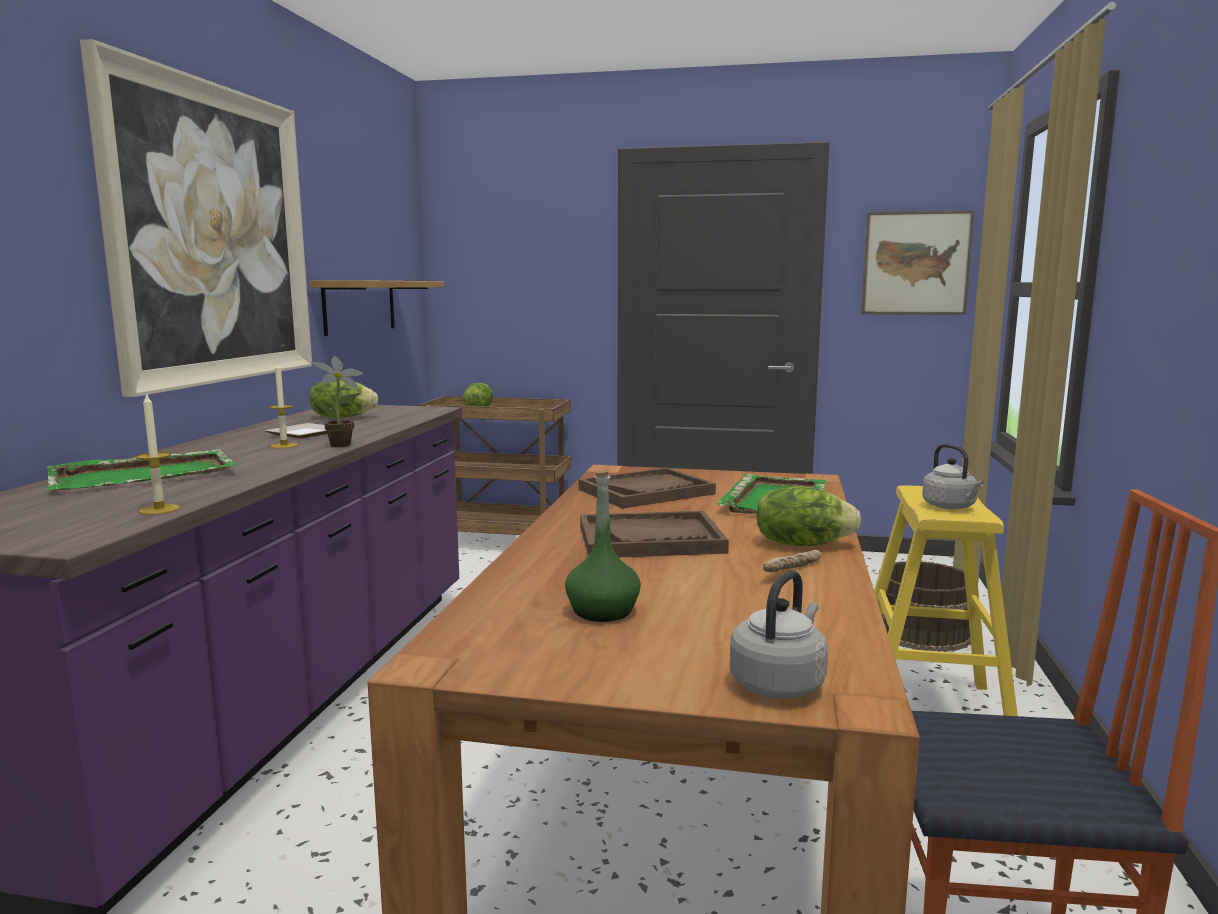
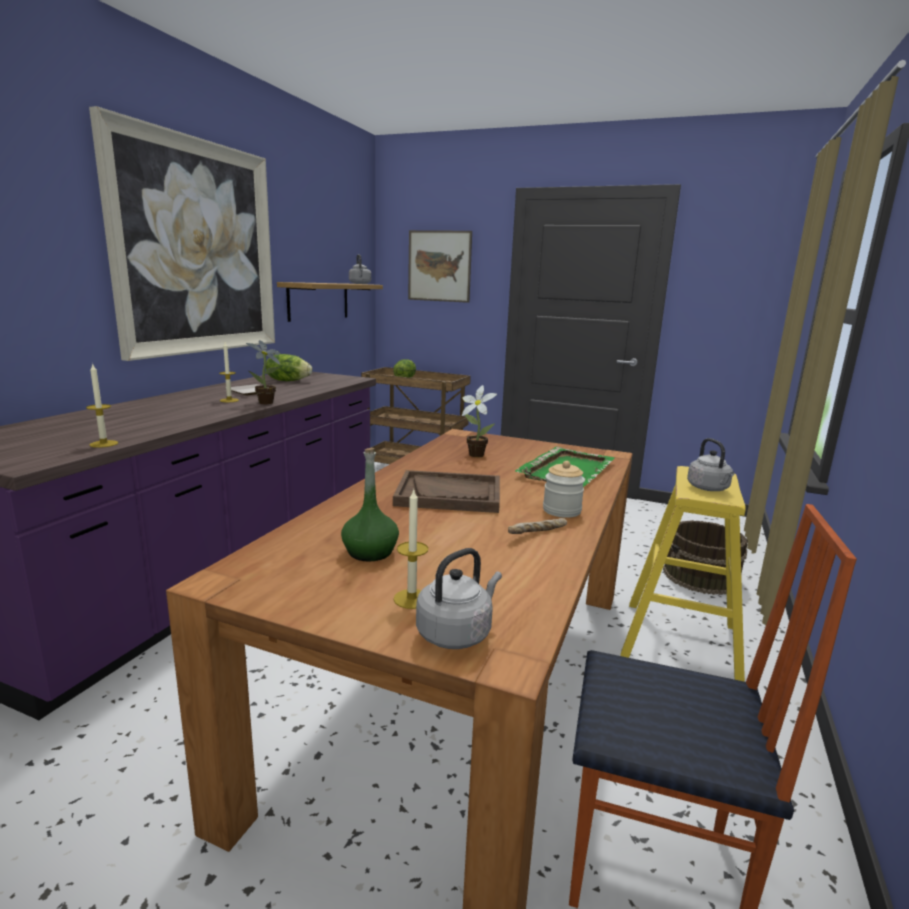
camera: 10 degrees right, 5 degrees up
green tray [47,449,237,490] -> none
brown tray [579,468,716,509] -> potted plant [462,385,497,457]
lettuce [756,486,861,546] -> jar [543,461,585,518]
picture [861,210,974,315] -> picture moved to [408,230,472,303]
none -> grey kettle [349,254,371,284]
none -> candle [394,490,428,609]

